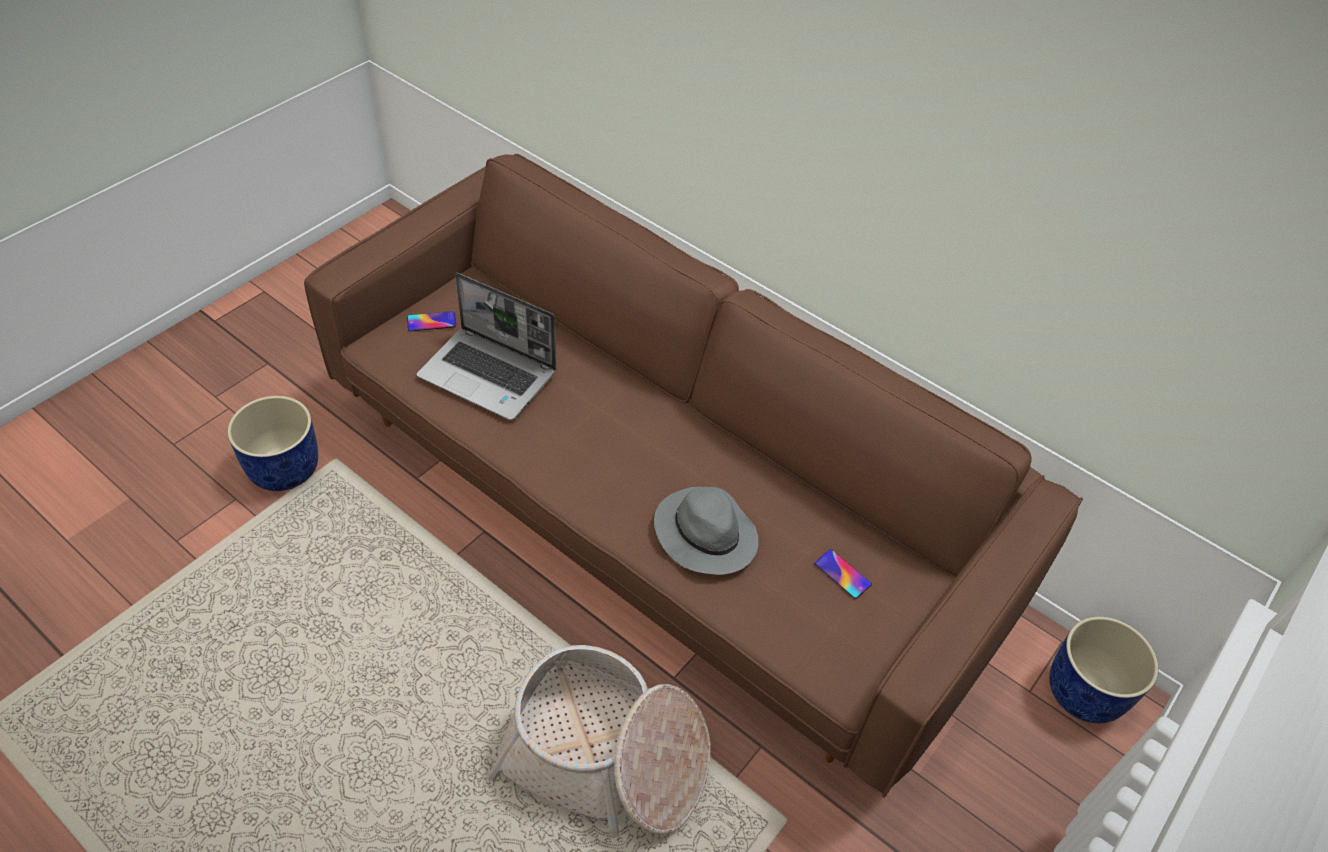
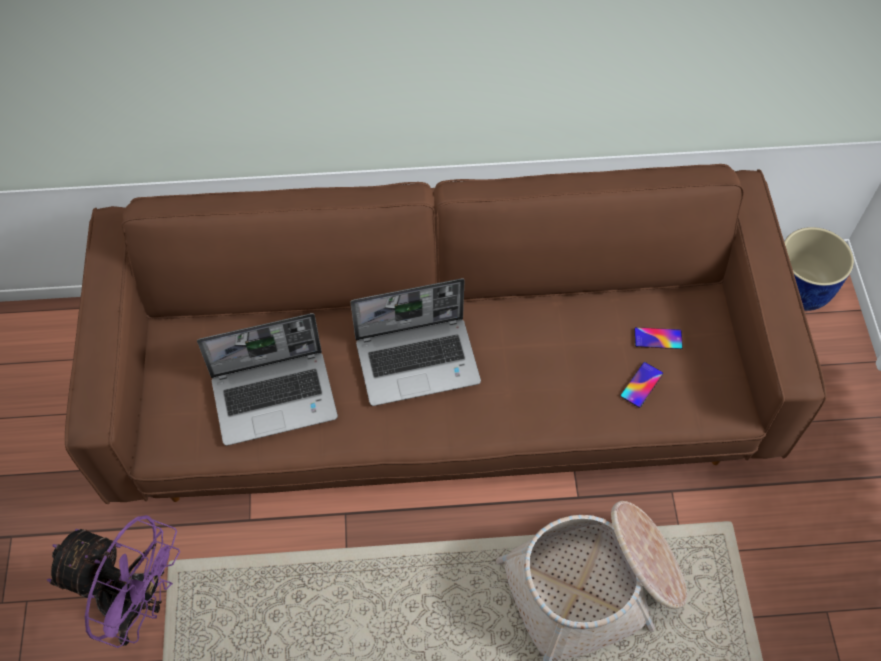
camera: 40 degrees left, 10 degrees up
blue planter [227,396,318,491] -> purple fan [47,515,180,648]
phone [407,311,456,331] -> phone moved to [620,362,663,408]
grey hat [654,487,759,575] -> none
none -> laptop [350,278,481,406]

